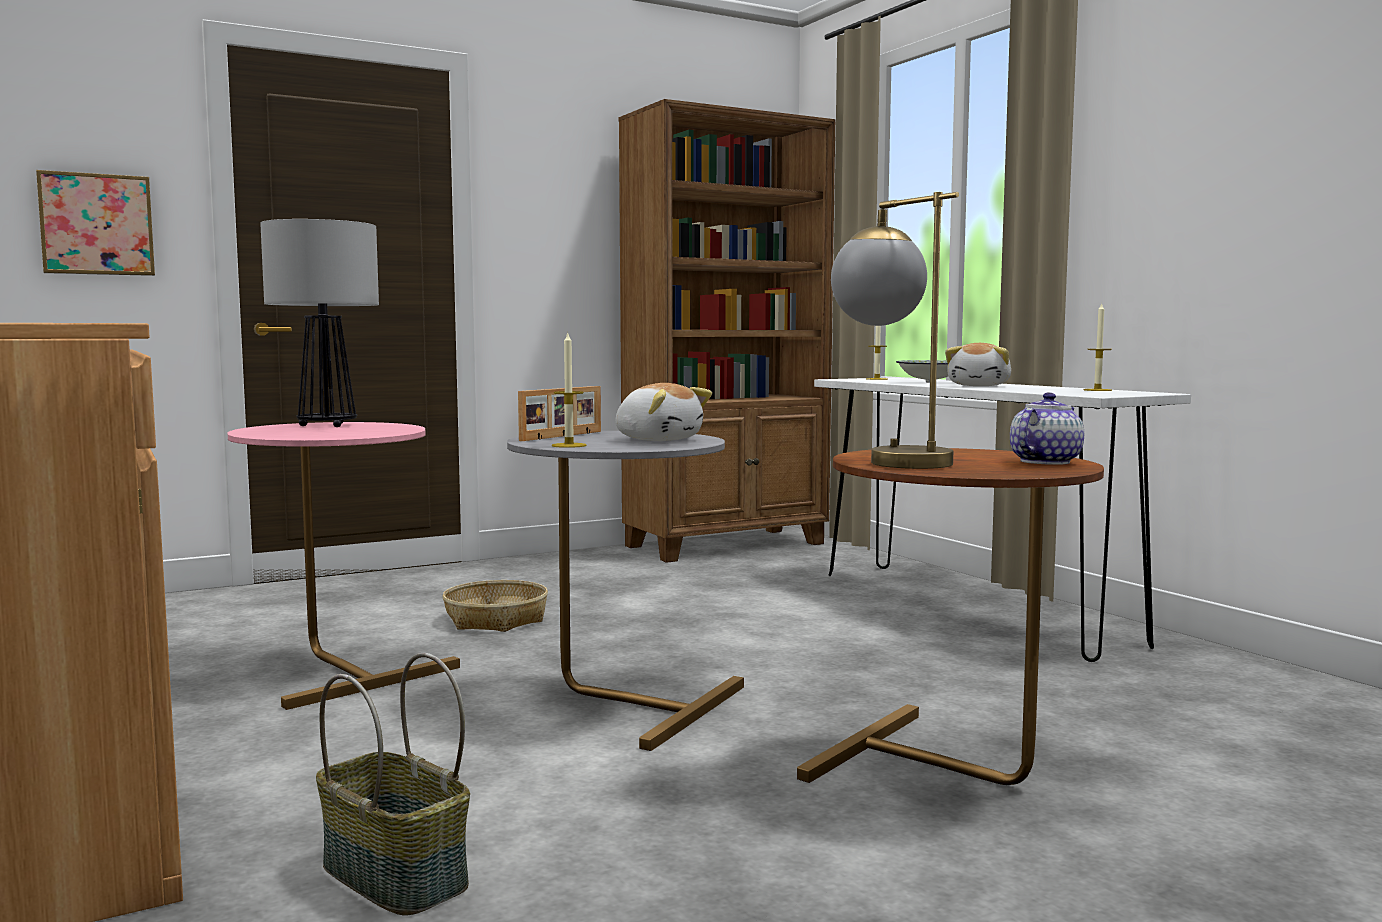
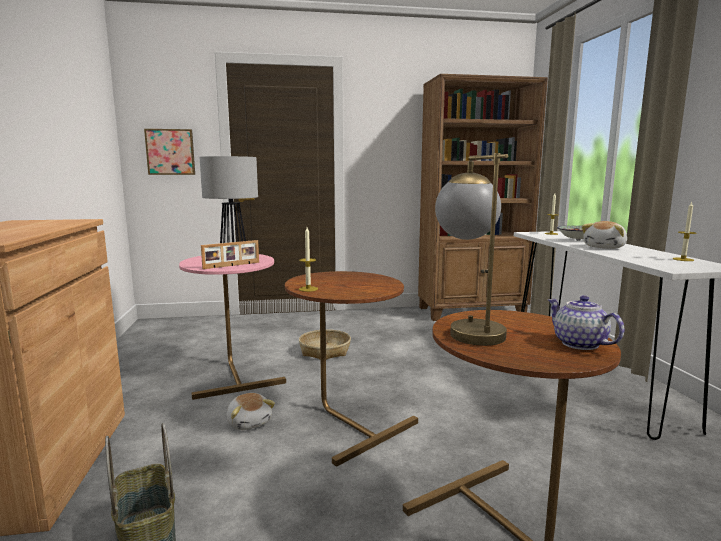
camera: 20 degrees right, 5 degrees up
grey side table [507,431,744,751] -> brown side table [285,271,418,467]
picture frame [518,386,601,441] -> picture frame moved to [201,240,259,269]
plush toy [616,383,712,441] -> plush toy moved to [227,393,275,430]
teapot [1010,392,1084,465] -> teapot turned 90 degrees counterclockwise [547,295,625,350]

